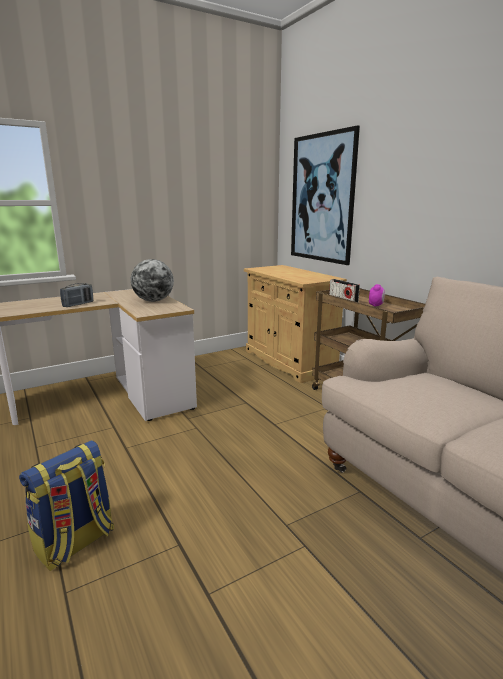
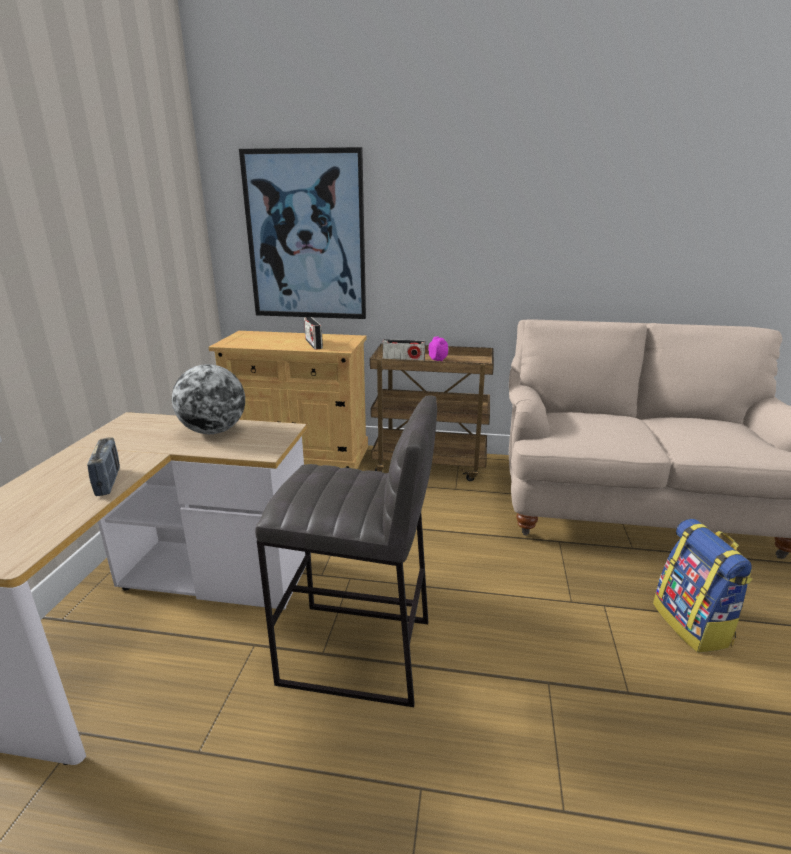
camera: 50 degrees left, 5 degrees up
backpack [19,440,114,571] -> backpack moved to [653,519,753,653]
none -> grey stool [255,396,437,707]
none -> radio [304,317,323,349]

